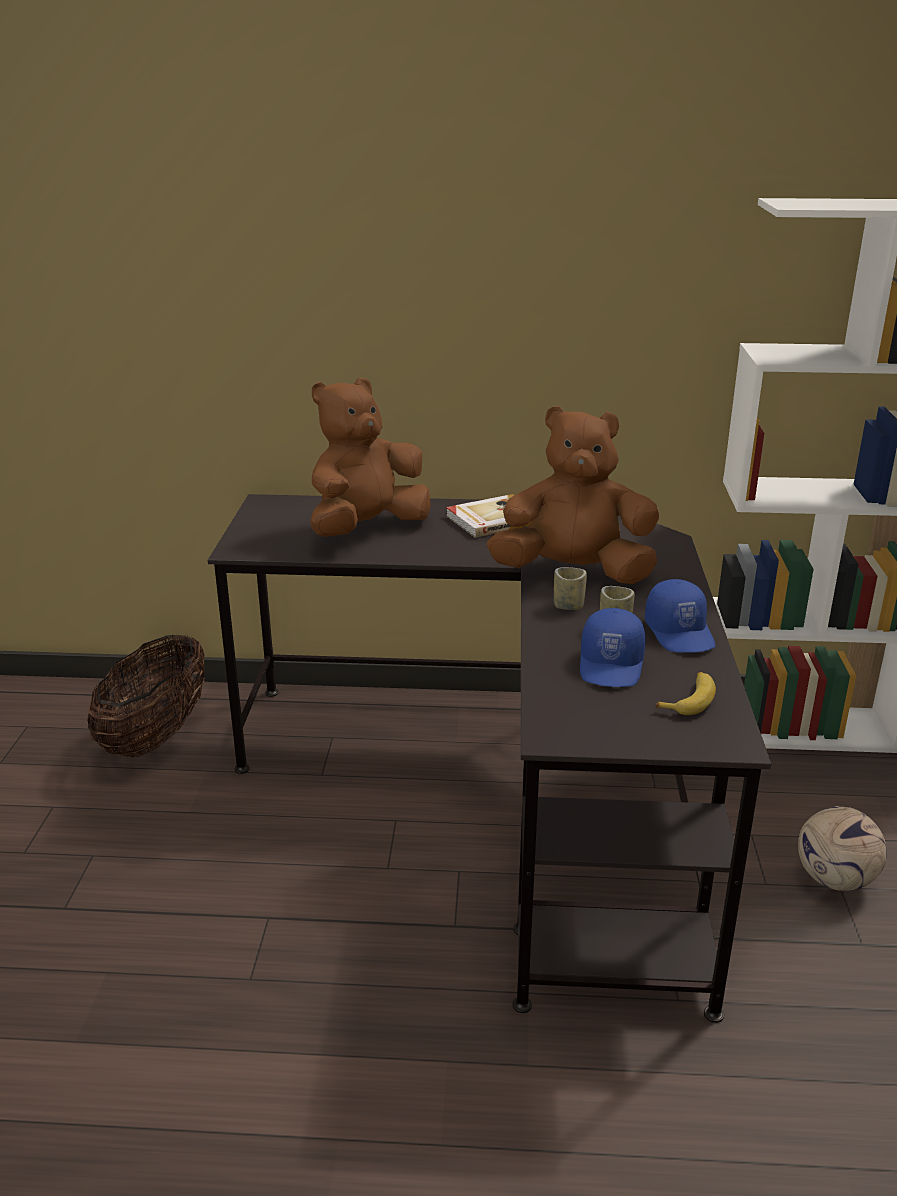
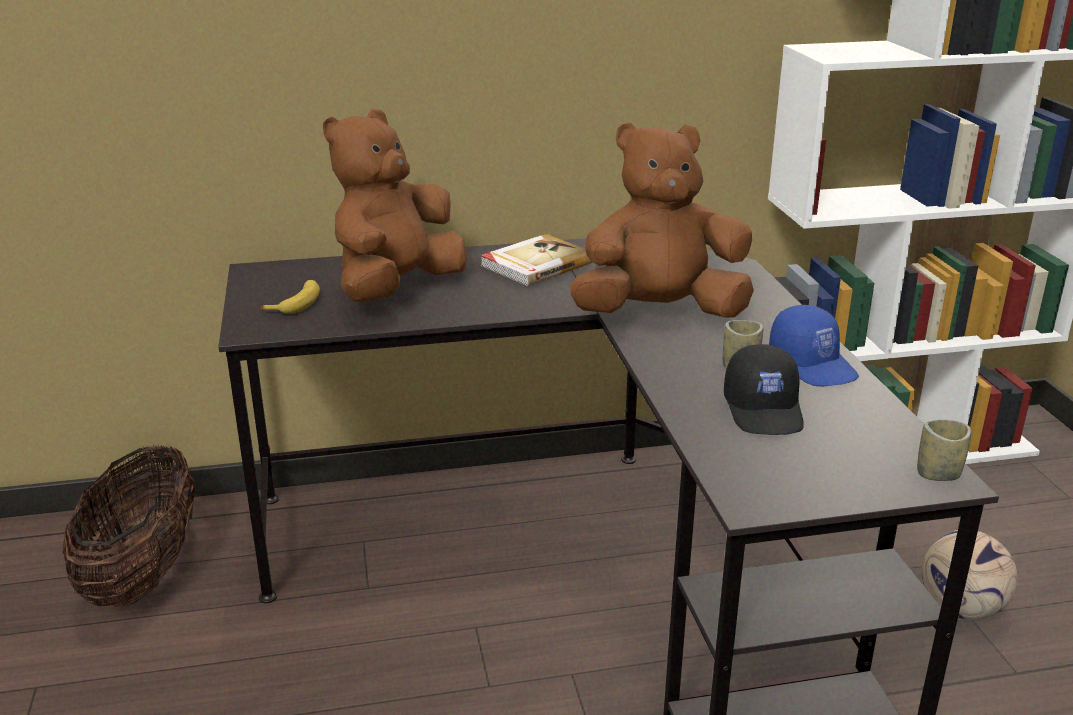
camera: 15 degrees left, 0 degrees up
cup [554,567,587,610] -> cup moved to [917,419,971,481]
blue cap [580,608,646,687] -> black cap [724,344,804,435]
banana [655,672,716,715] -> banana moved to [261,280,320,314]

